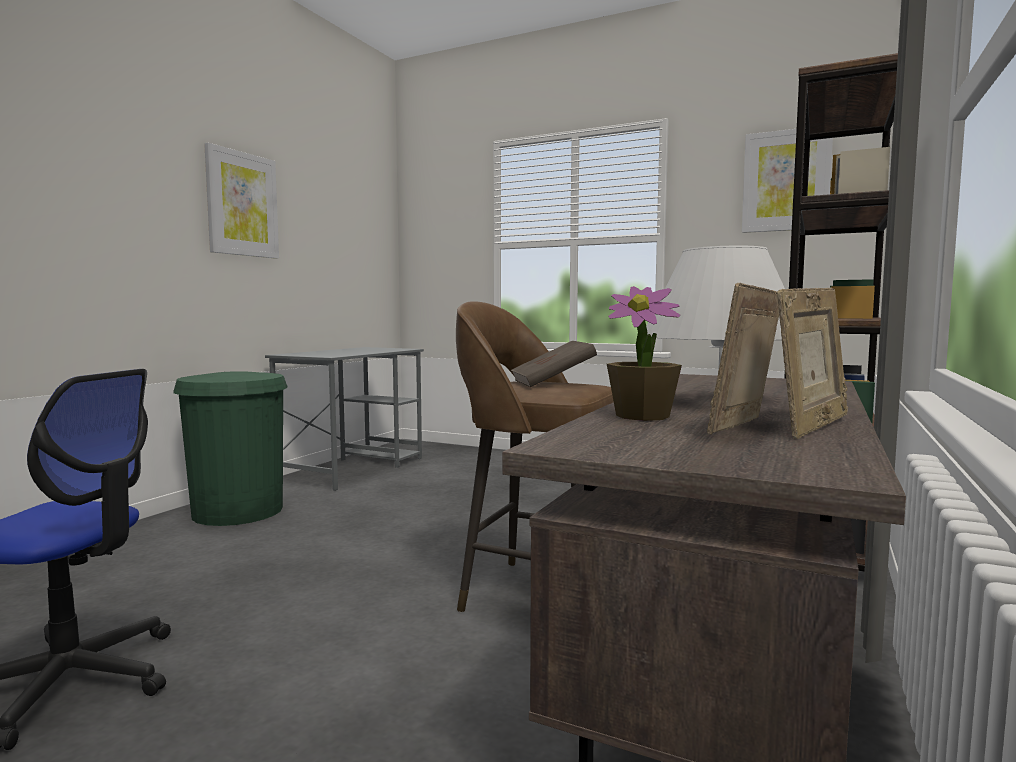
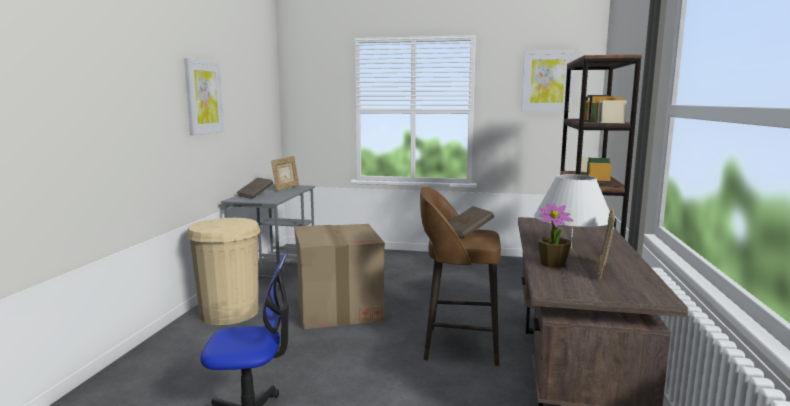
camera: 15 degrees left, 5 degrees up
green trash can [173,371,288,526] -> beige trash can [186,218,261,325]
picture frame [777,288,848,439] -> picture frame moved to [271,156,299,191]
none -> brown book [237,178,273,199]
none -> cardboard box [294,224,385,329]

